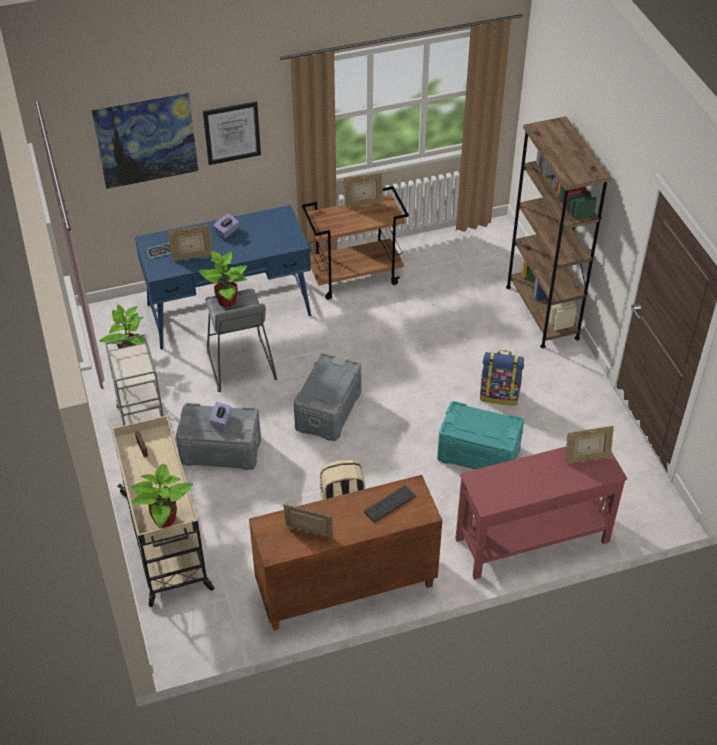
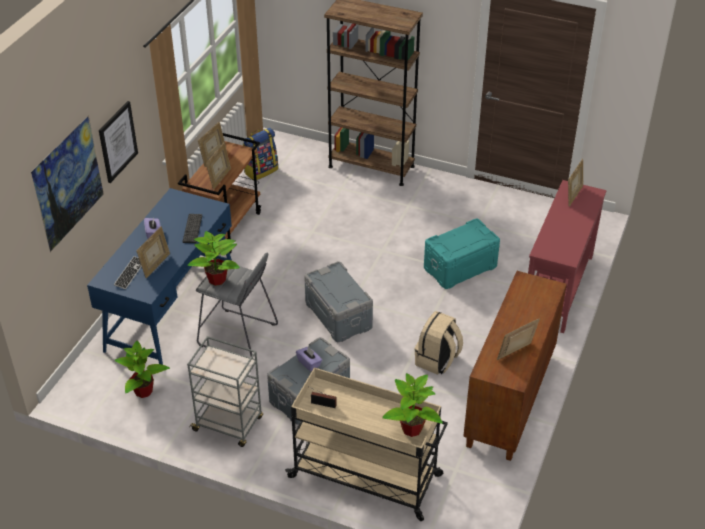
camera: 50 degrees left, 5 degrees down
keyboard [364,485,416,523] -> keyboard moved to [183,214,202,243]
backpack [480,350,524,405] -> backpack moved to [243,128,278,180]
none -> picture frame [206,143,231,190]

